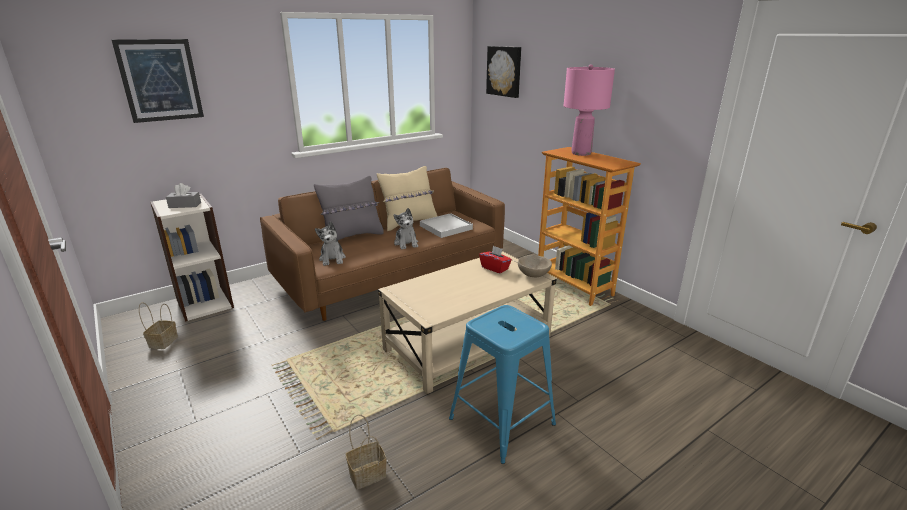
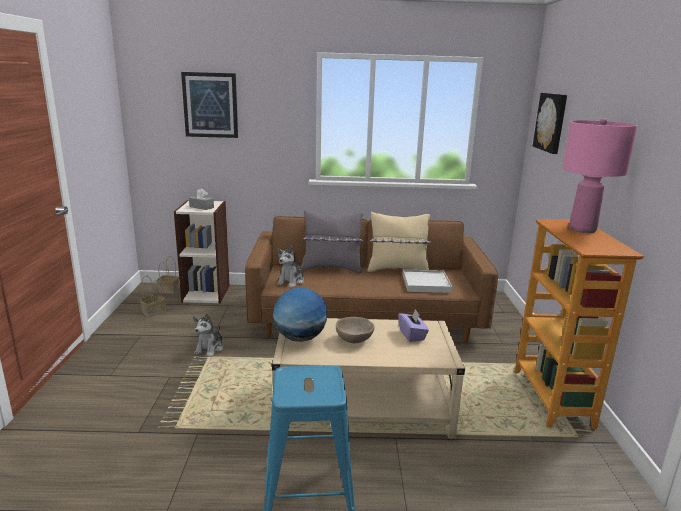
camera: 35 degrees right, 5 degrees down
basket [346,415,387,489] -> basket moved to [157,256,179,294]
plush toy [394,208,418,249] -> plush toy moved to [193,313,224,357]
red tissue box [479,246,512,274] -> purple tissue box [398,309,429,342]
beige bowl [518,255,552,277] -> beige bowl moved to [336,317,374,343]
none -> globe [273,287,327,342]

